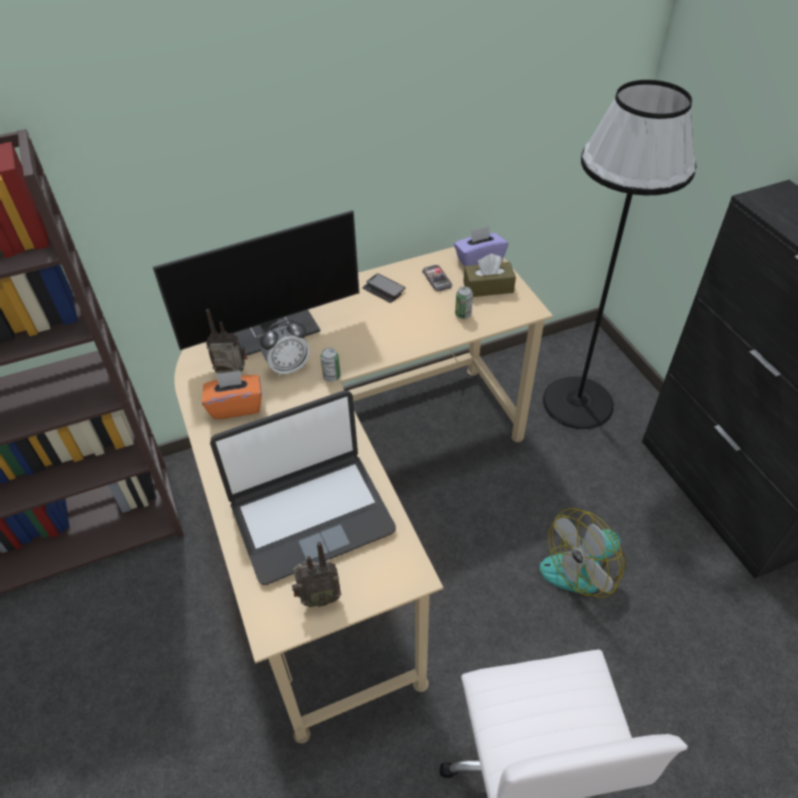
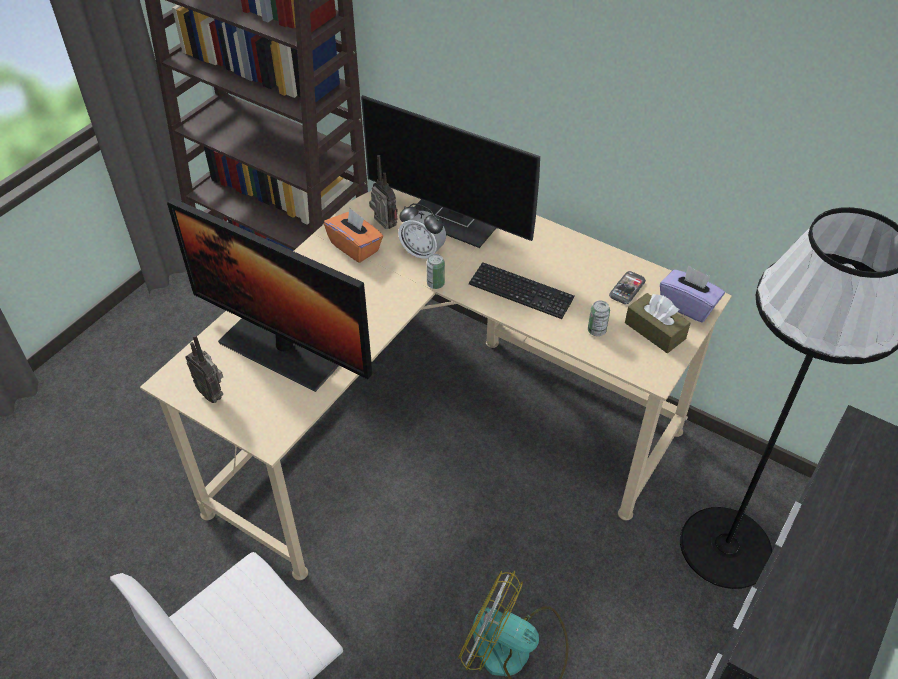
camera: 55 degrees right, 0 degrees up
laptop [210,390,396,585] -> monitor [167,198,373,392]
phone [363,274,405,303] -> none
none -> keyboard [469,262,575,319]

